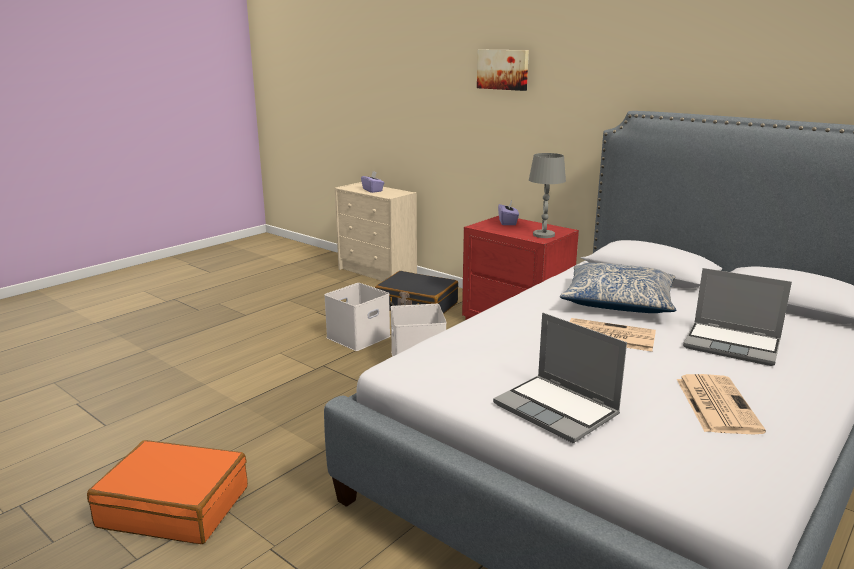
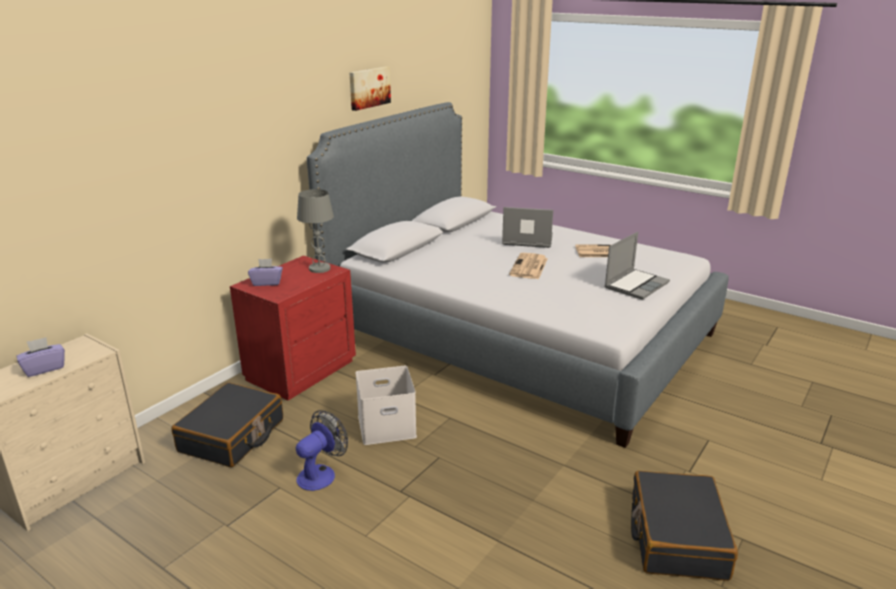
camera: 95 degrees left, 5 degrees up
orange suitcase [87,440,248,544] -> black suitcase [631,471,738,581]
white storage box [324,283,390,351] -> fan [296,410,348,491]
picture [477,50,529,91] -> picture moved to [350,67,391,111]
pillow [560,263,677,313] -> none
laptop [683,268,792,366] -> laptop turned 105 degrees counterclockwise [502,207,553,248]

